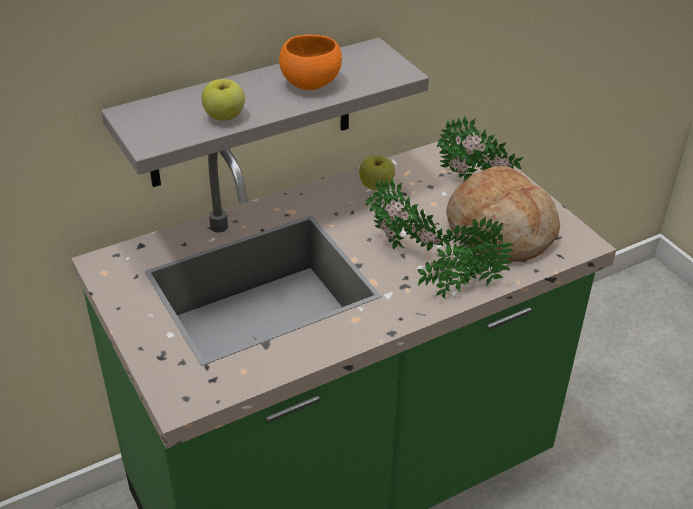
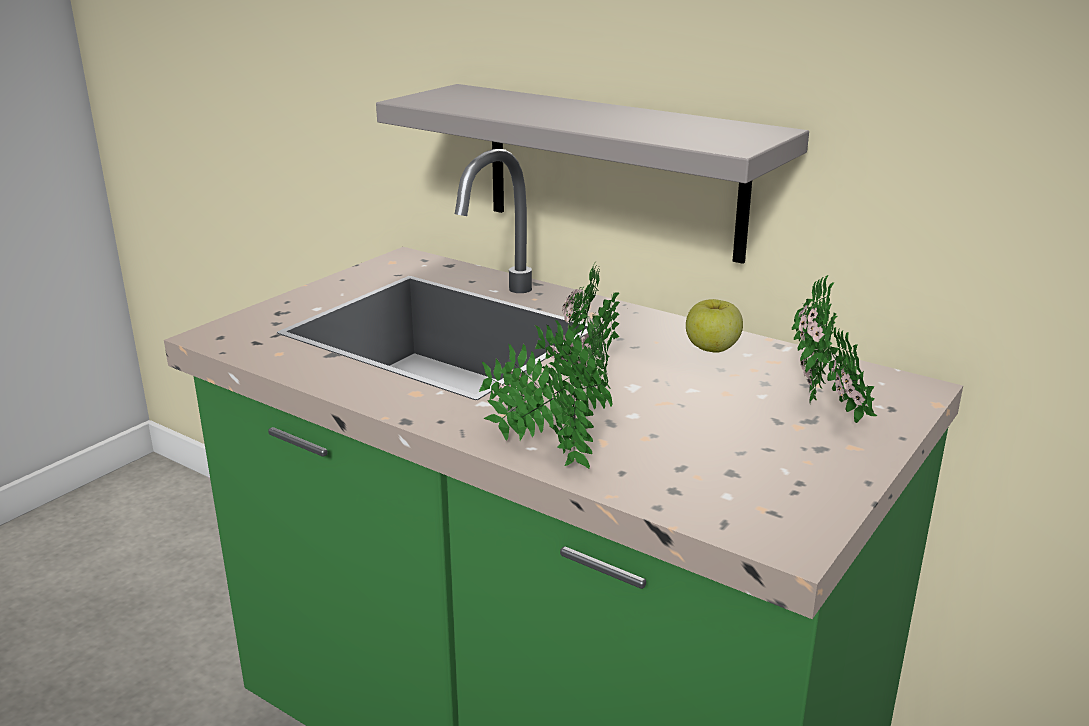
camera: 65 degrees right, 15 degrees down
apple [202,79,245,121] -> none
orange bowl [279,35,342,90] -> none
bread [446,166,560,262] -> none

